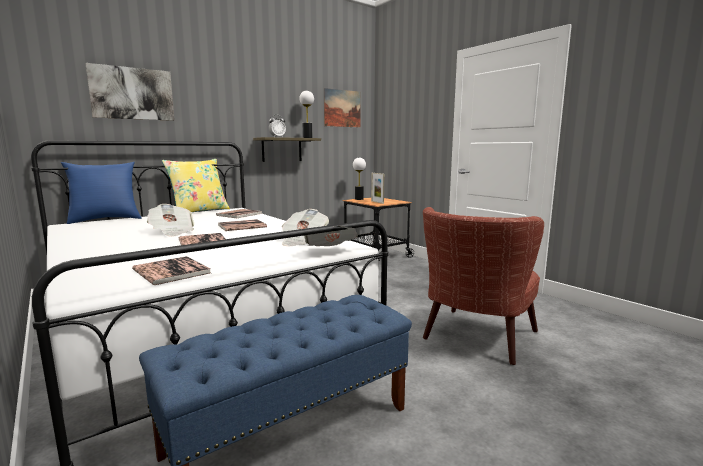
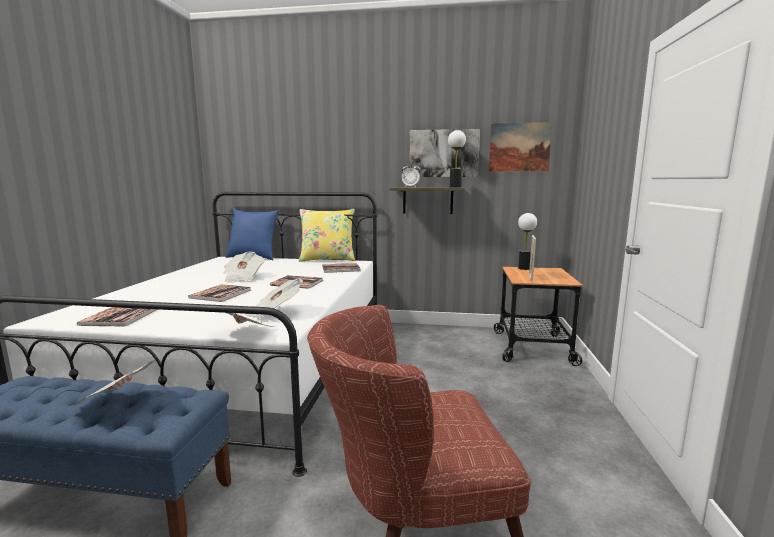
camera: 45 degrees right, 0 degrees up
picture [85,63,175,121] -> picture moved to [409,129,480,177]
none -> newspaper [72,360,156,407]

